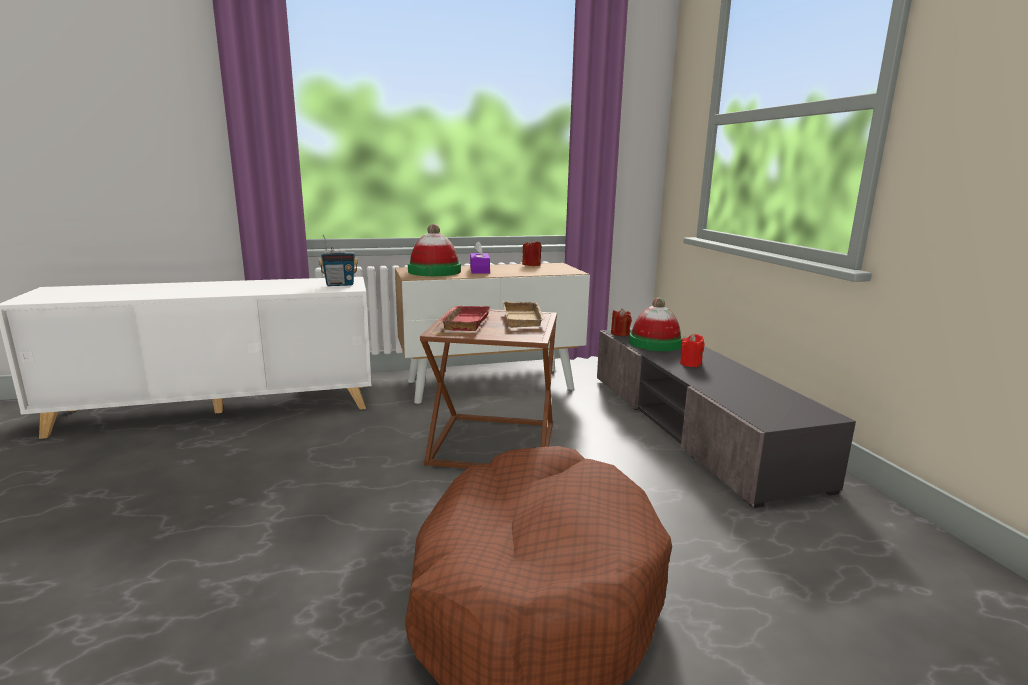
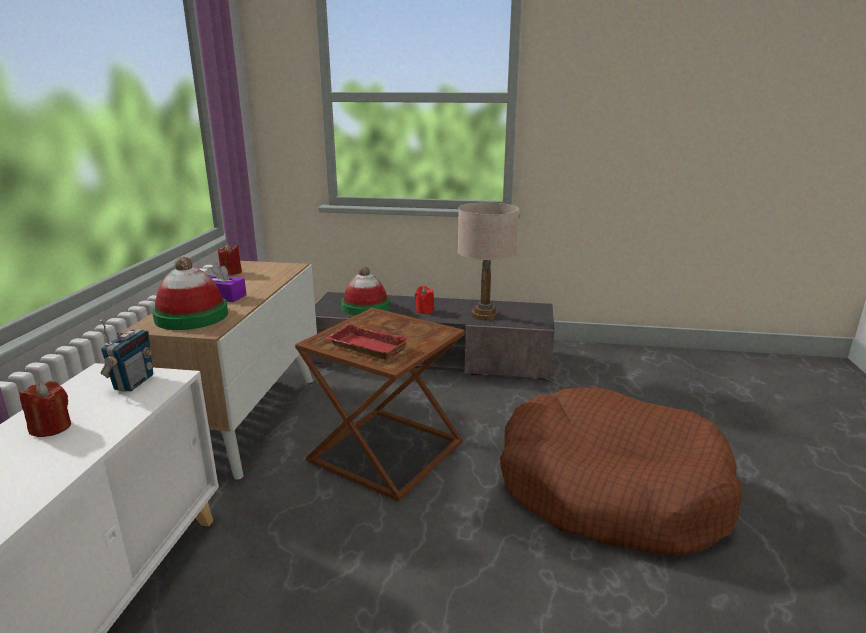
camera: 65 degrees left, 5 degrees up
beige tray [502,301,546,328] -> none
red candle [611,308,632,336] -> red candle moved to [20,381,71,437]
none -> beige table lamp [458,202,519,320]

